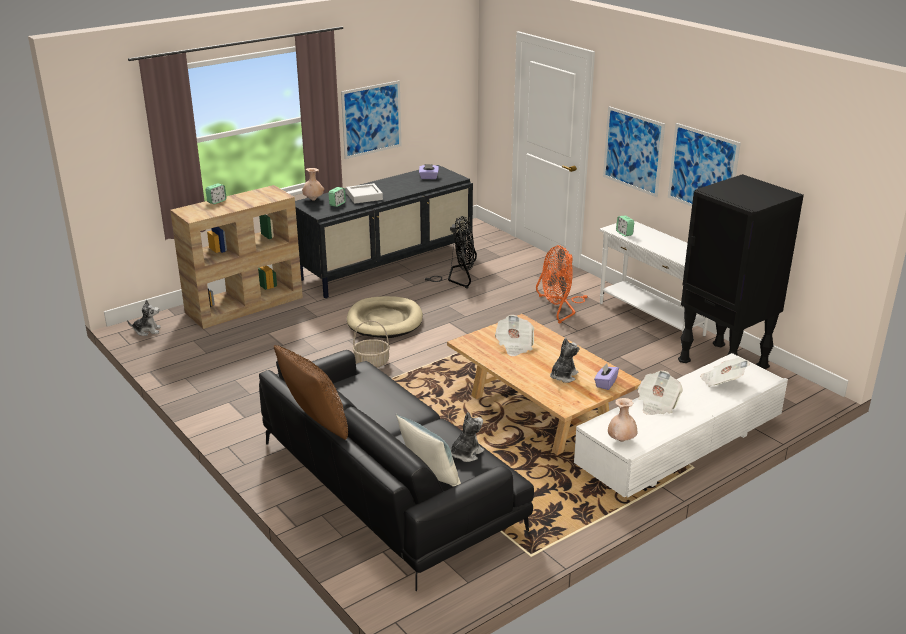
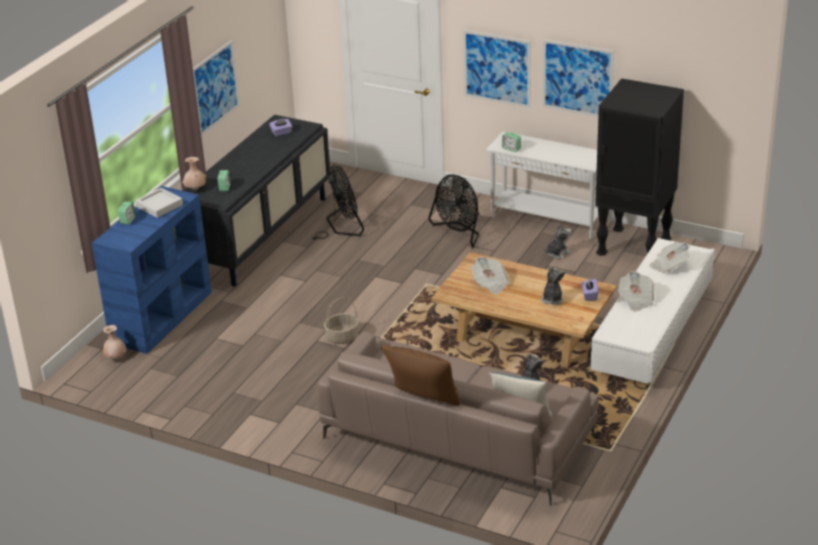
camera: 25 degrees left, 5 degrees up
plush toy [127,300,161,336] -> plush toy moved to [544,224,571,259]
brown bookcase [170,185,303,329] -> blue bookcase [92,186,212,354]
black sofa [259,350,534,591] -> beige sofa [317,332,599,506]
grey tray [346,183,383,204] -> grey tray moved to [136,188,183,218]
beige dog bed [347,296,423,338] -> none
orange fan [536,245,588,323] -> black fan [429,174,479,248]
beige vase [608,398,637,442] -> beige vase moved to [103,325,127,359]

